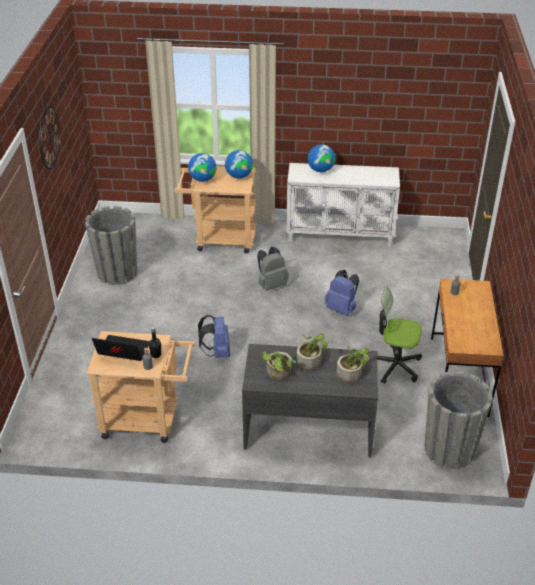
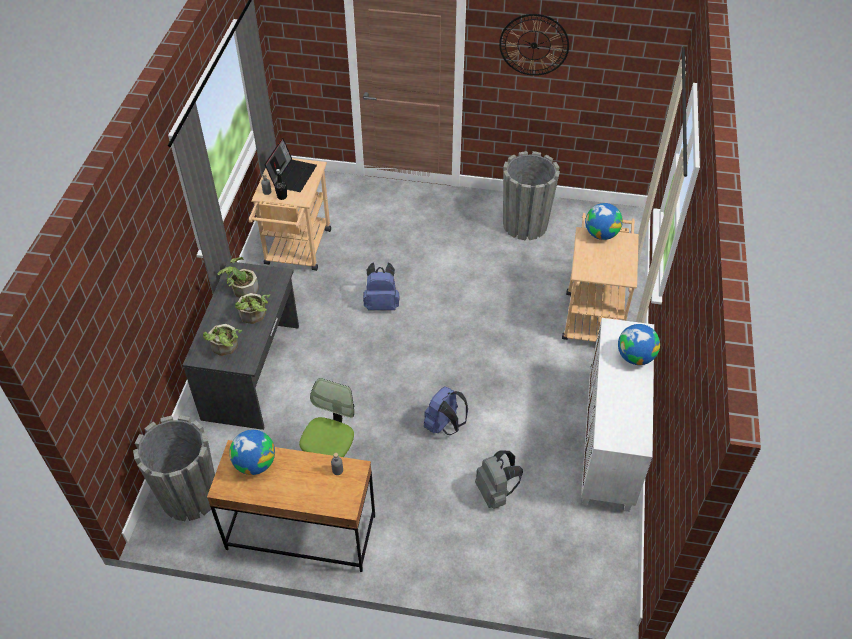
camera: 95 degrees right, 10 degrees up
globe [225,150,253,179] -> globe moved to [229,430,275,475]
grey backpack [257,247,289,291] -> grey backpack moved to [475,451,523,509]

